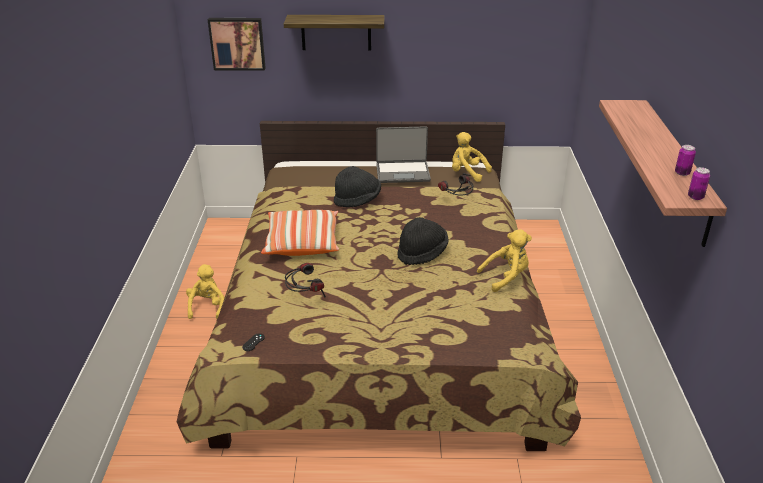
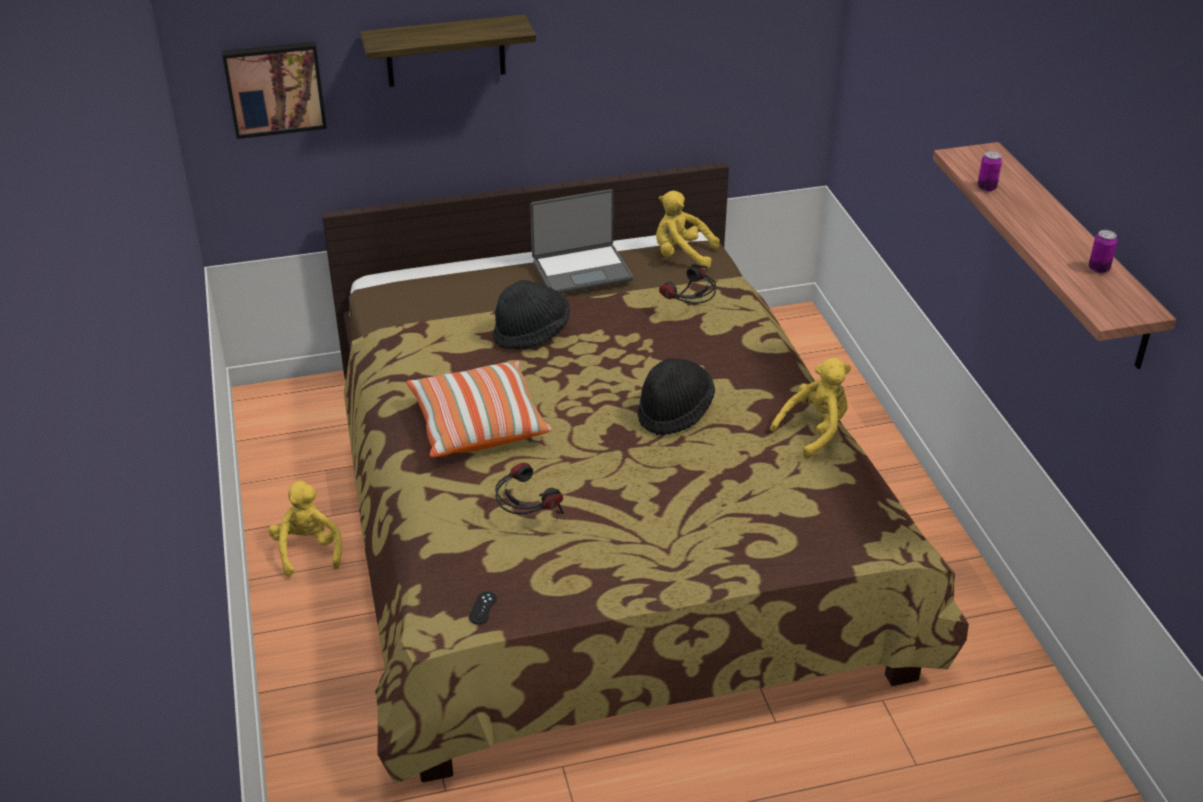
camera: 15 degrees left, 5 degrees up
can [688,167,710,200] -> can moved to [977,151,1002,192]

